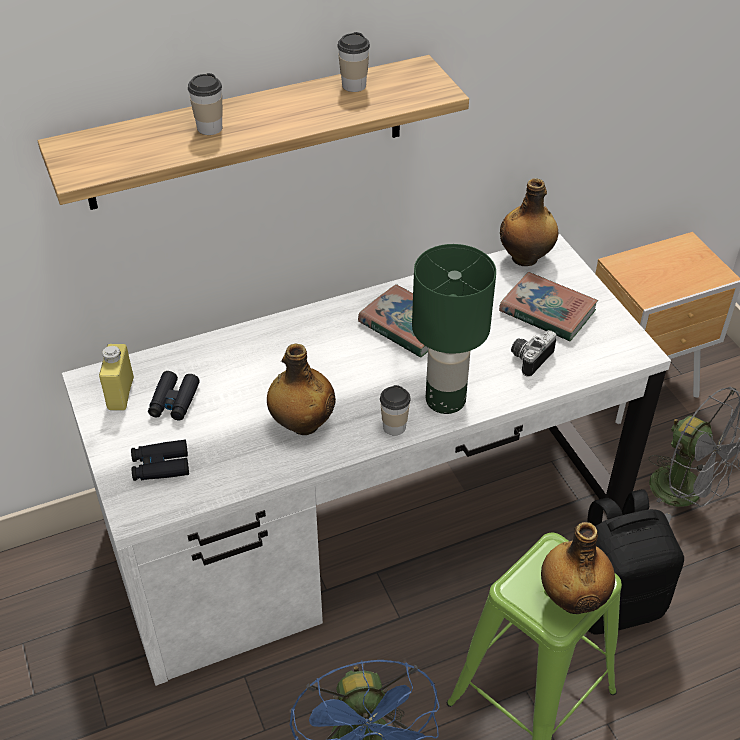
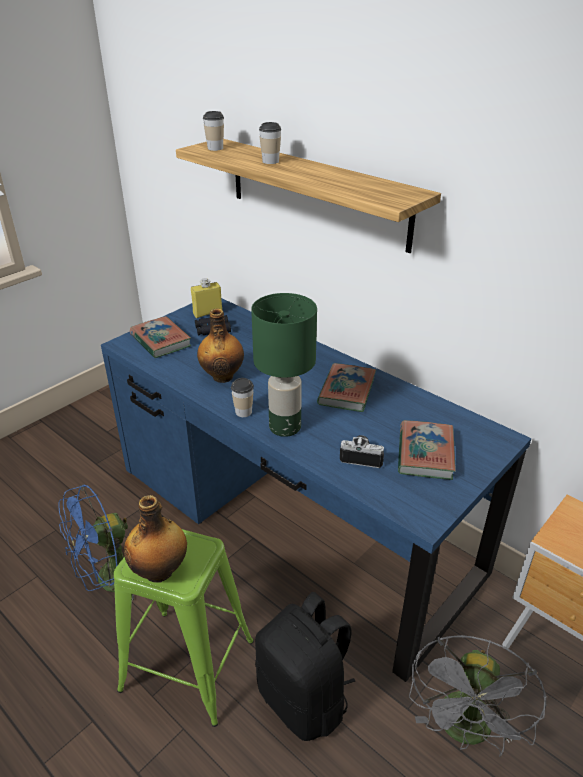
camera: 65 degrees right, 10 degrees down
white desk [62,234,671,686] -> blue desk [101,298,532,682]
black binoculars [131,440,189,481] -> book [130,316,191,358]
cup [337,32,370,92] -> cup moved to [203,111,224,151]
bottle [500,178,558,266] -> none

